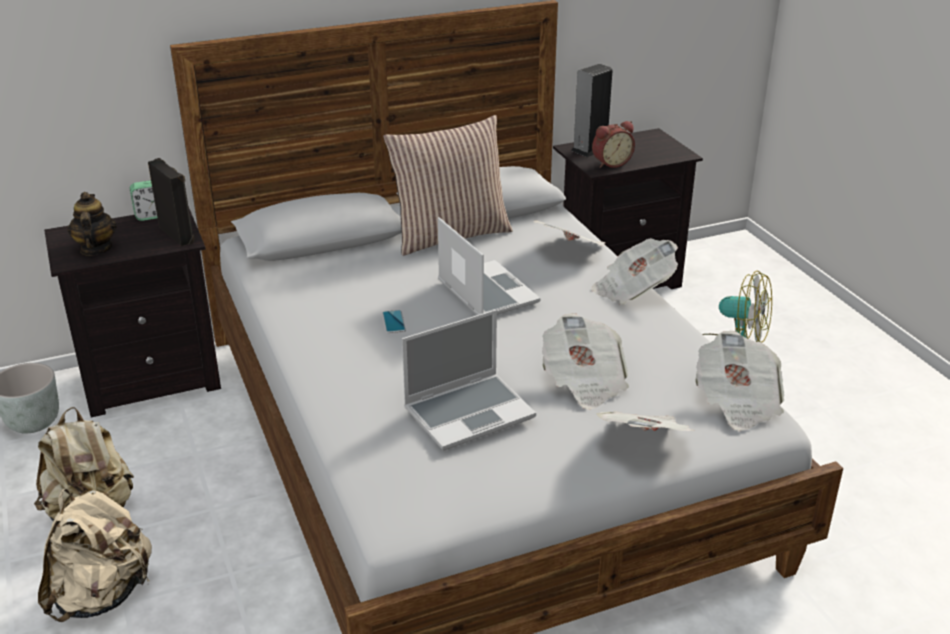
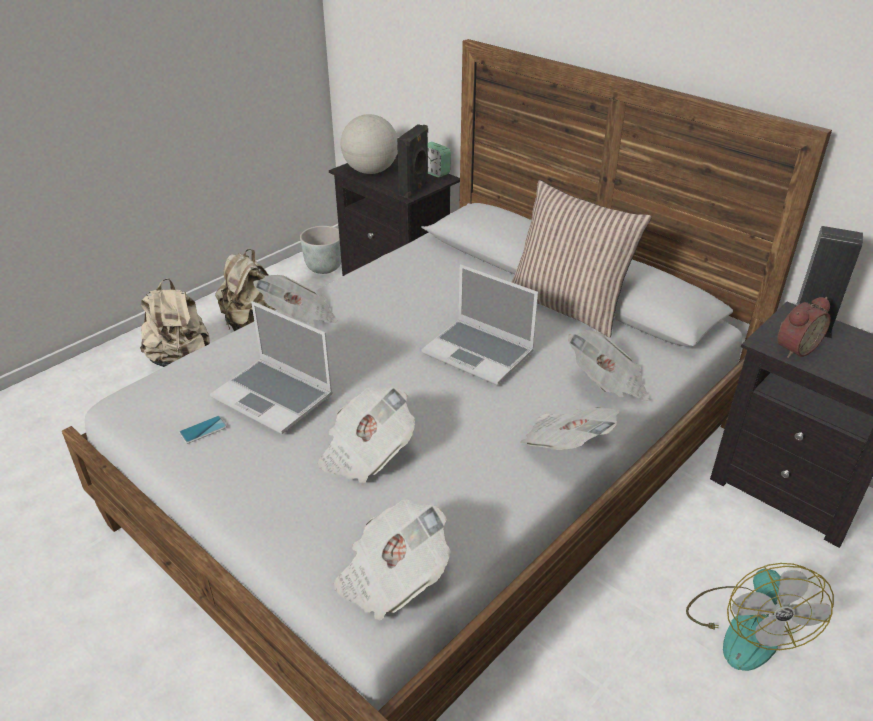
camera: 65 degrees right, 5 degrees up
teapot [67,192,117,256] -> globe [341,114,398,174]
phone [382,310,406,333] -> phone moved to [179,416,227,444]
laptop [438,217,541,315] -> laptop turned 90 degrees clockwise [422,264,538,385]
alarm clock [592,121,635,168] -> alarm clock turned 75 degrees counterclockwise [777,297,831,358]
newspaper [596,411,695,431] -> newspaper moved to [253,275,338,324]

